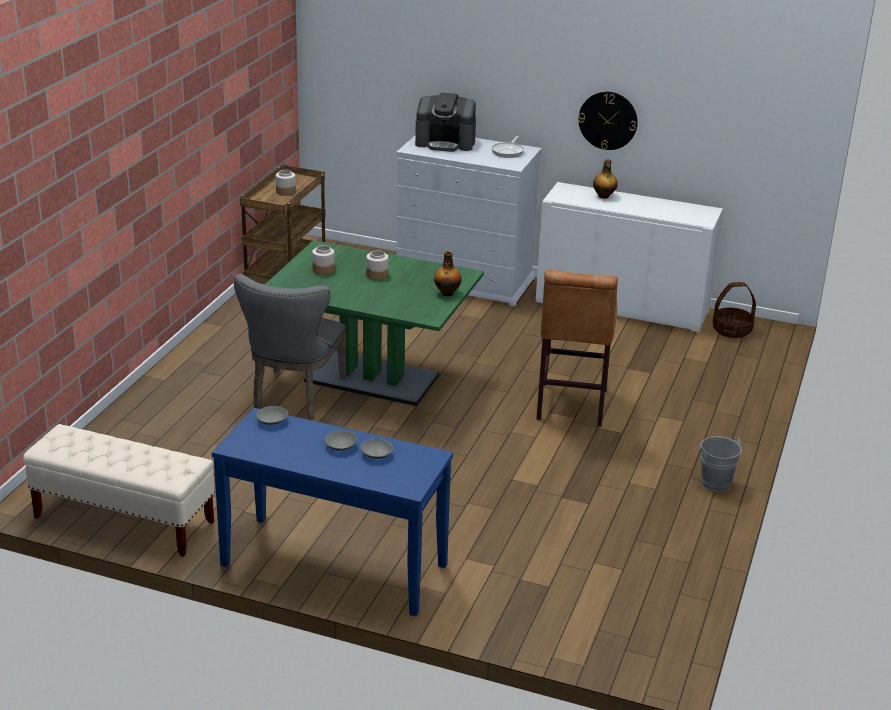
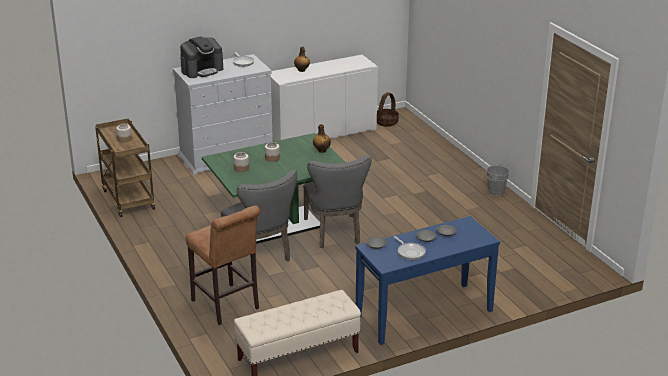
camera: 45 degrees left, 0 degrees up
brown stool [536,270,618,427] -> brown stool moved to [185,205,260,325]
wall clock [578,92,638,150] -> none
none -> grey chair [303,155,371,248]
none -> frying pan [394,236,426,260]

